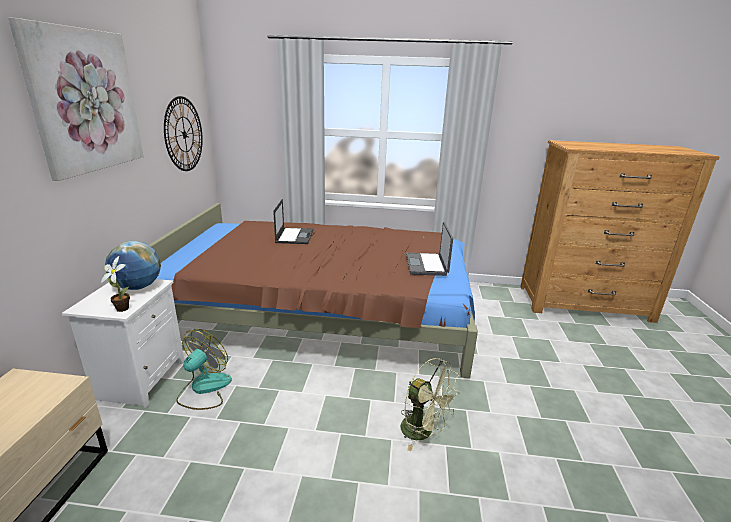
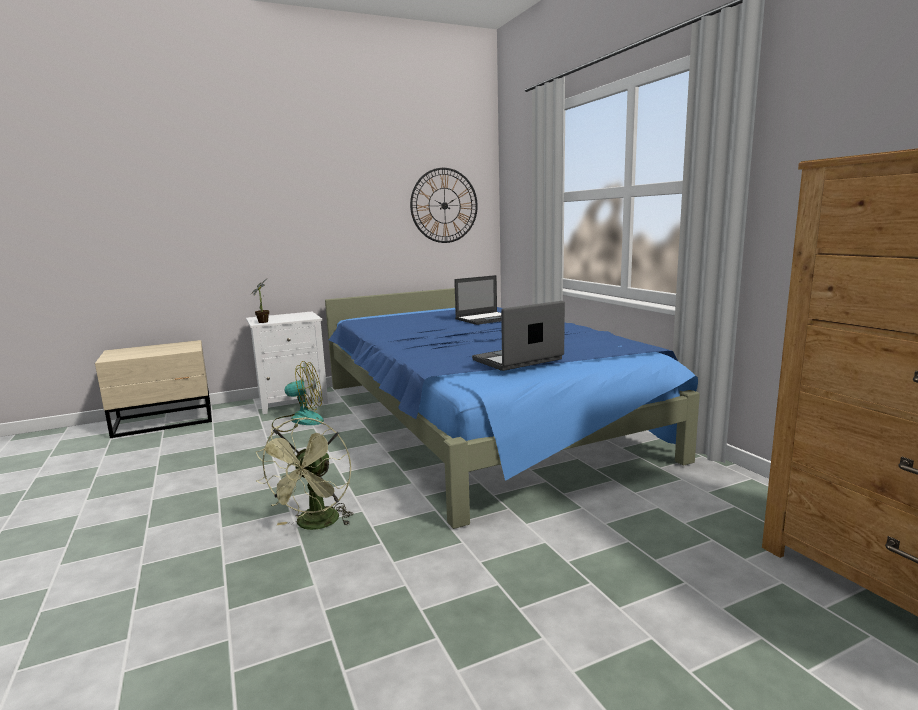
camera: 60 degrees right, 10 degrees down
picture [8,18,144,181] -> none
globe [105,241,161,290] -> none
brown bed [149,203,478,378] -> blue bed [325,288,700,529]

